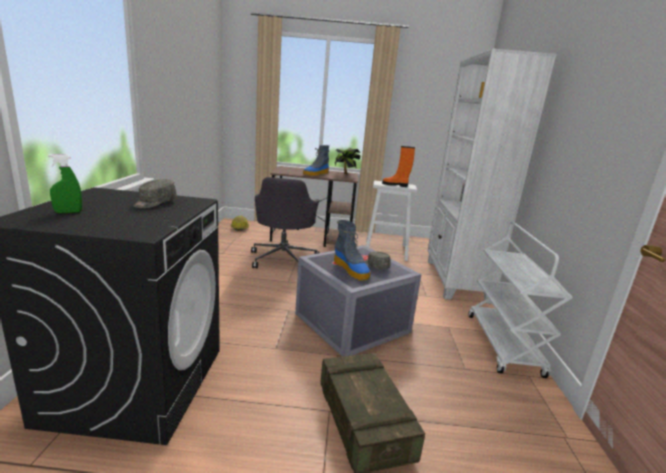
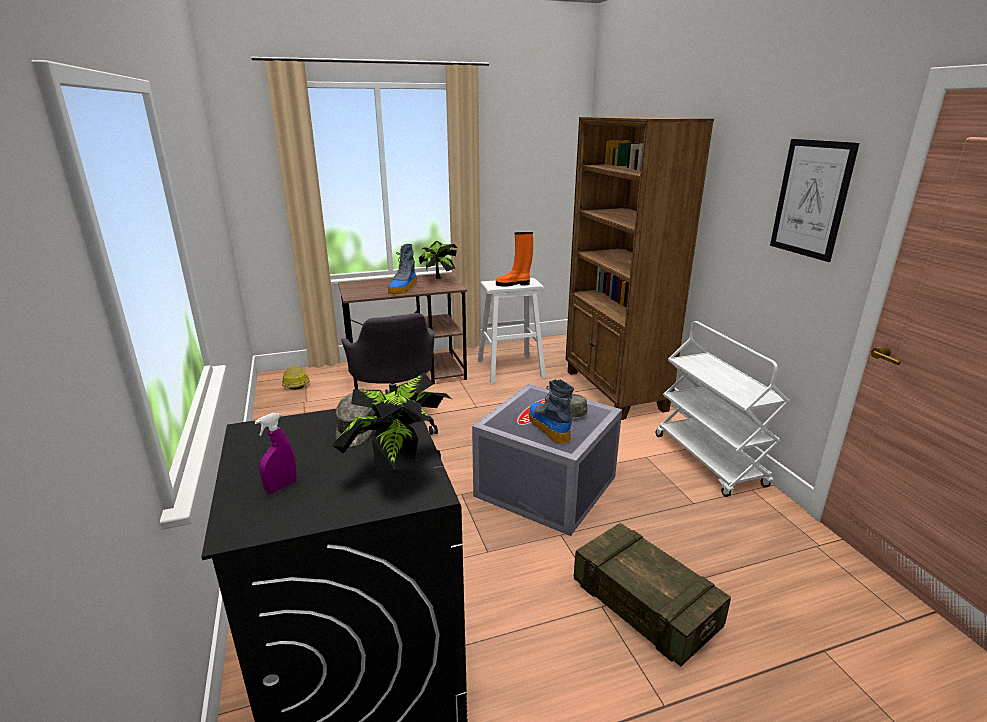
camera: 20 degrees left, 5 degrees up
green spray bottle [48,154,82,213] -> purple spray bottle [254,413,297,494]
boot [334,220,370,281] -> boot turned 150 degrees counterclockwise [529,379,574,444]
white bookcase [428,48,557,304] -> brown bookcase [565,117,714,420]
none -> potted plant [332,373,452,470]
none -> picture [770,139,859,262]

